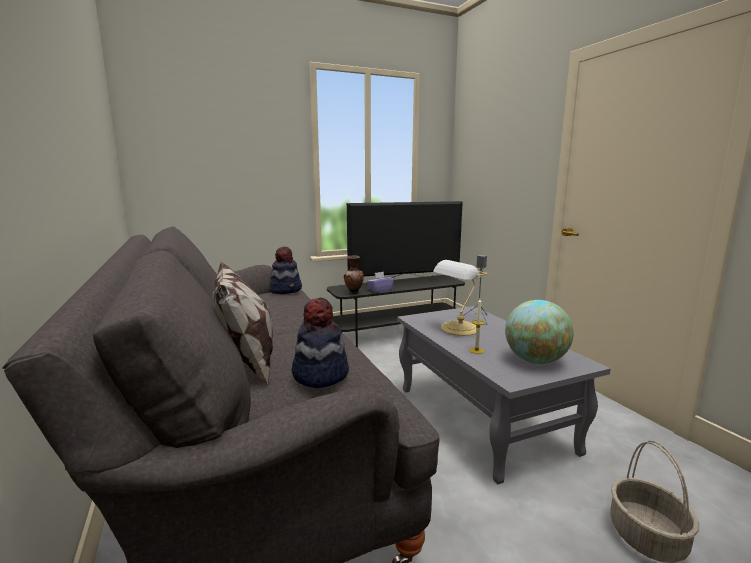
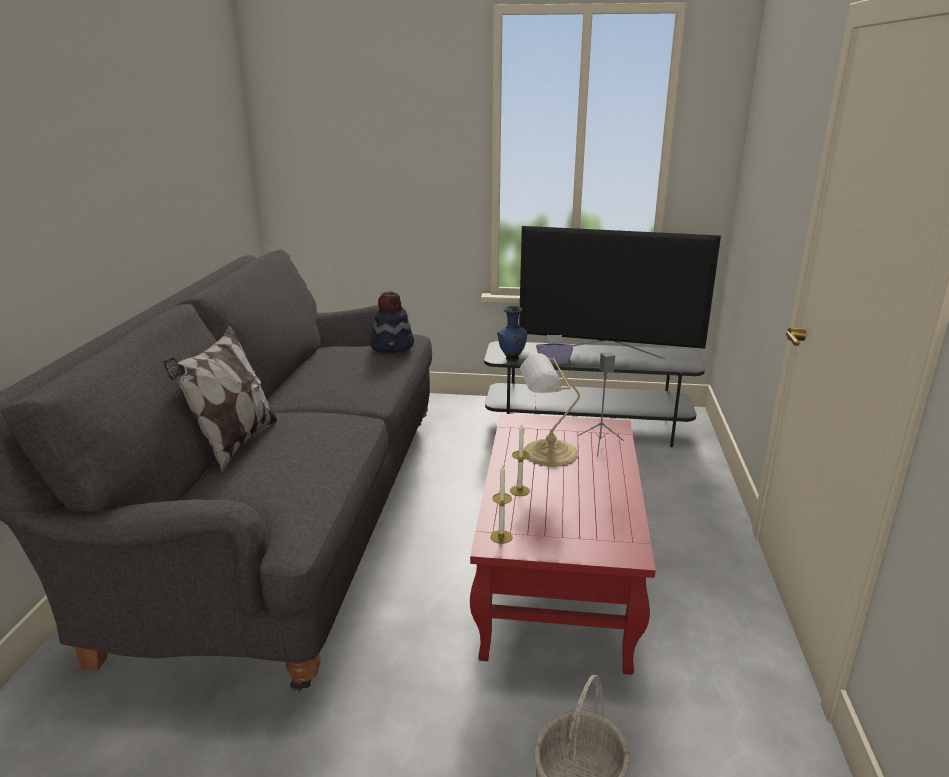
camera: 30 degrees right, 10 degrees up
hat [292,297,349,388] -> none
brown vase [344,255,364,294] -> blue vase [497,306,527,361]
grey coffee table [397,306,611,484] -> red coffee table [470,413,656,675]
globe [505,300,574,364] -> none
none -> candle [490,465,513,544]

